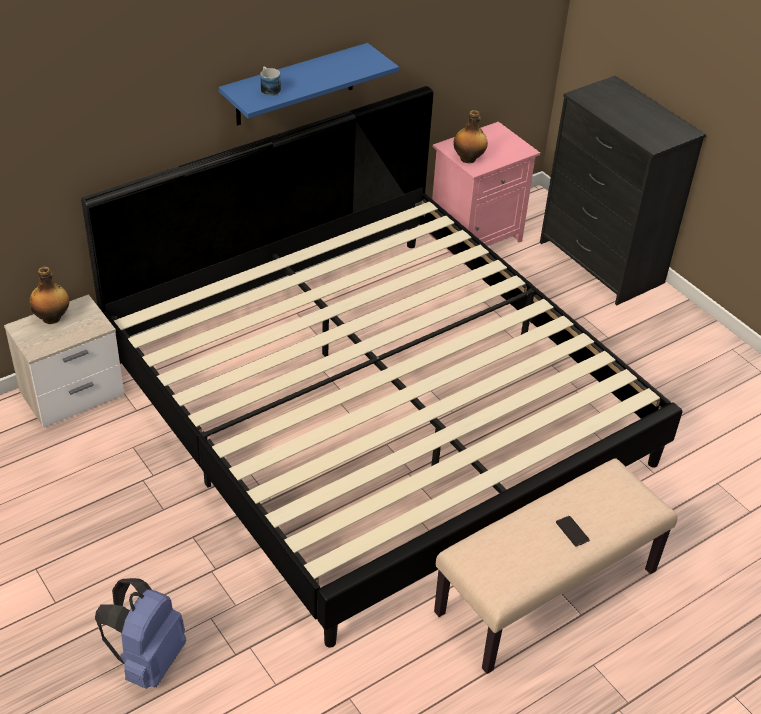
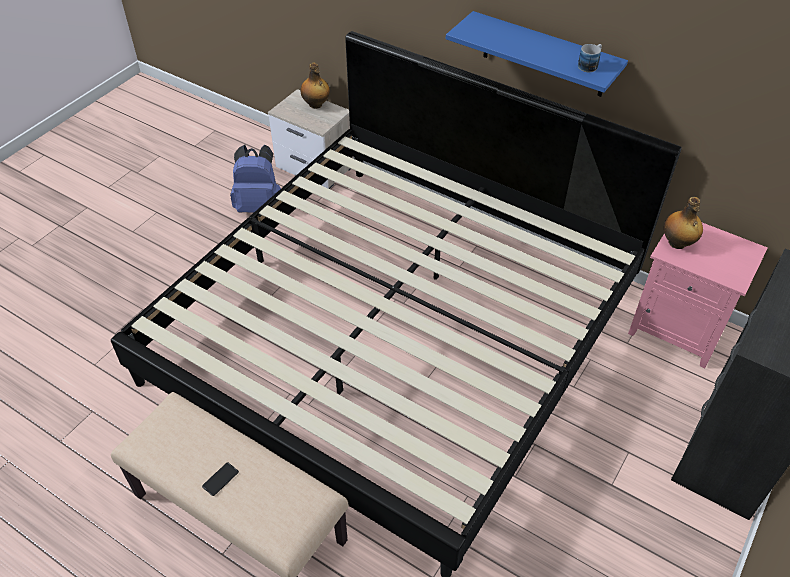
camera: 70 degrees right, 5 degrees up
blue backpack [95,578,186,689] -> blue backpack moved to [230,145,281,212]
mug [260,67,281,96] -> mug moved to [578,44,602,72]

